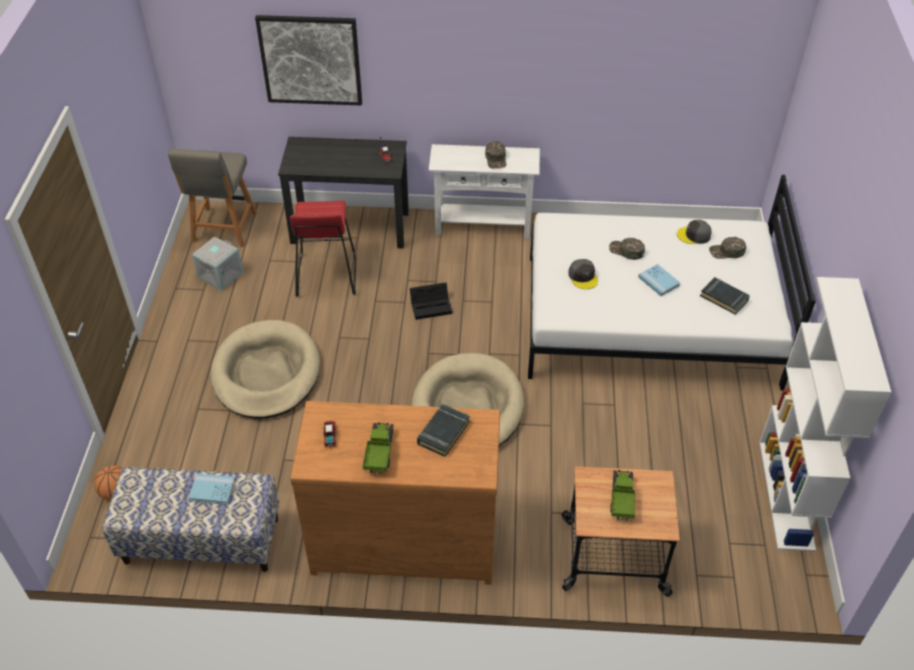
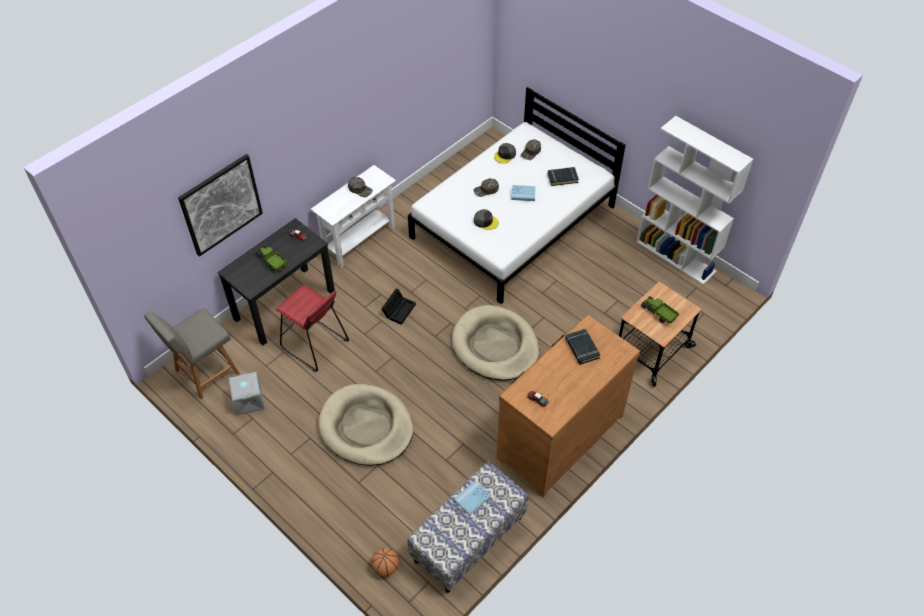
camera: 50 degrees left, 5 degrees up
grey chair [168,149,257,247] -> grey chair turned 90 degrees clockwise [144,309,239,399]
toy truck [363,422,394,474] -> toy truck moved to [256,246,287,271]

